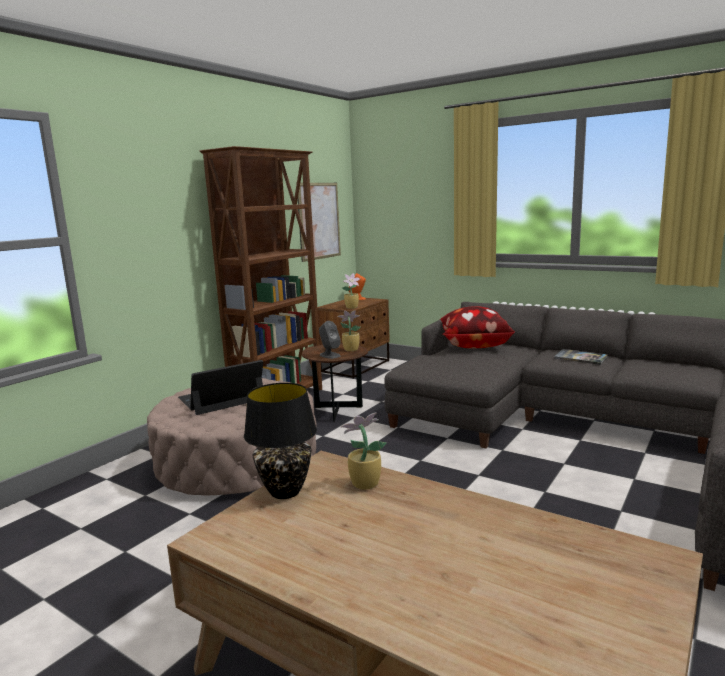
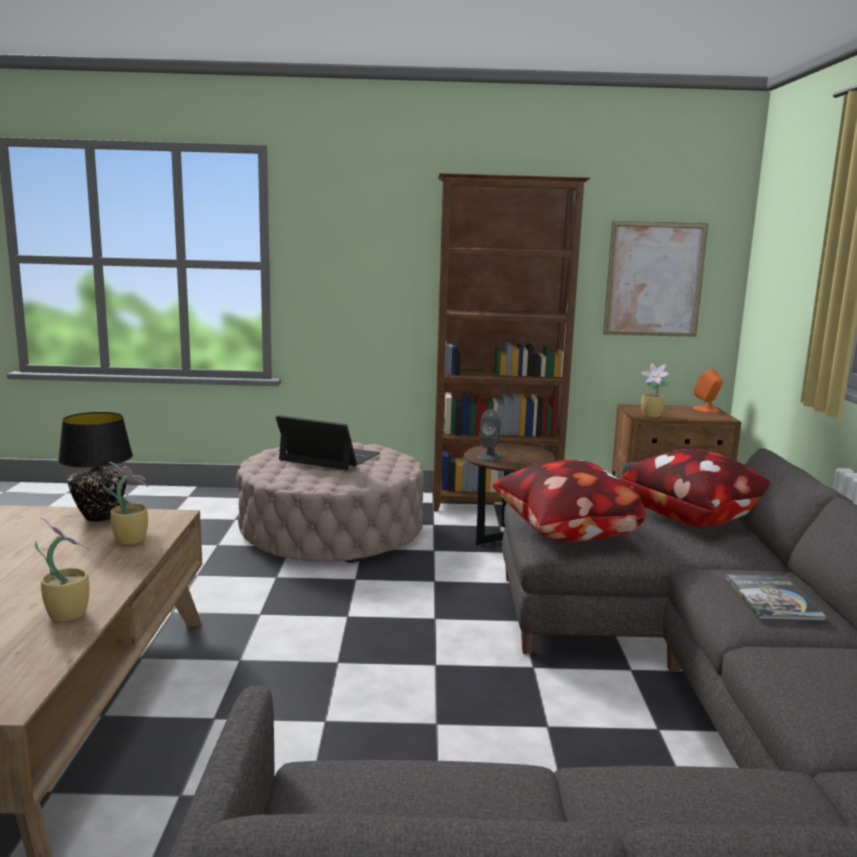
camera: 55 degrees right, 0 degrees up
potted plant [338,310,361,351] -> potted plant moved to [35,517,90,622]
none -> pillow [492,460,646,542]

